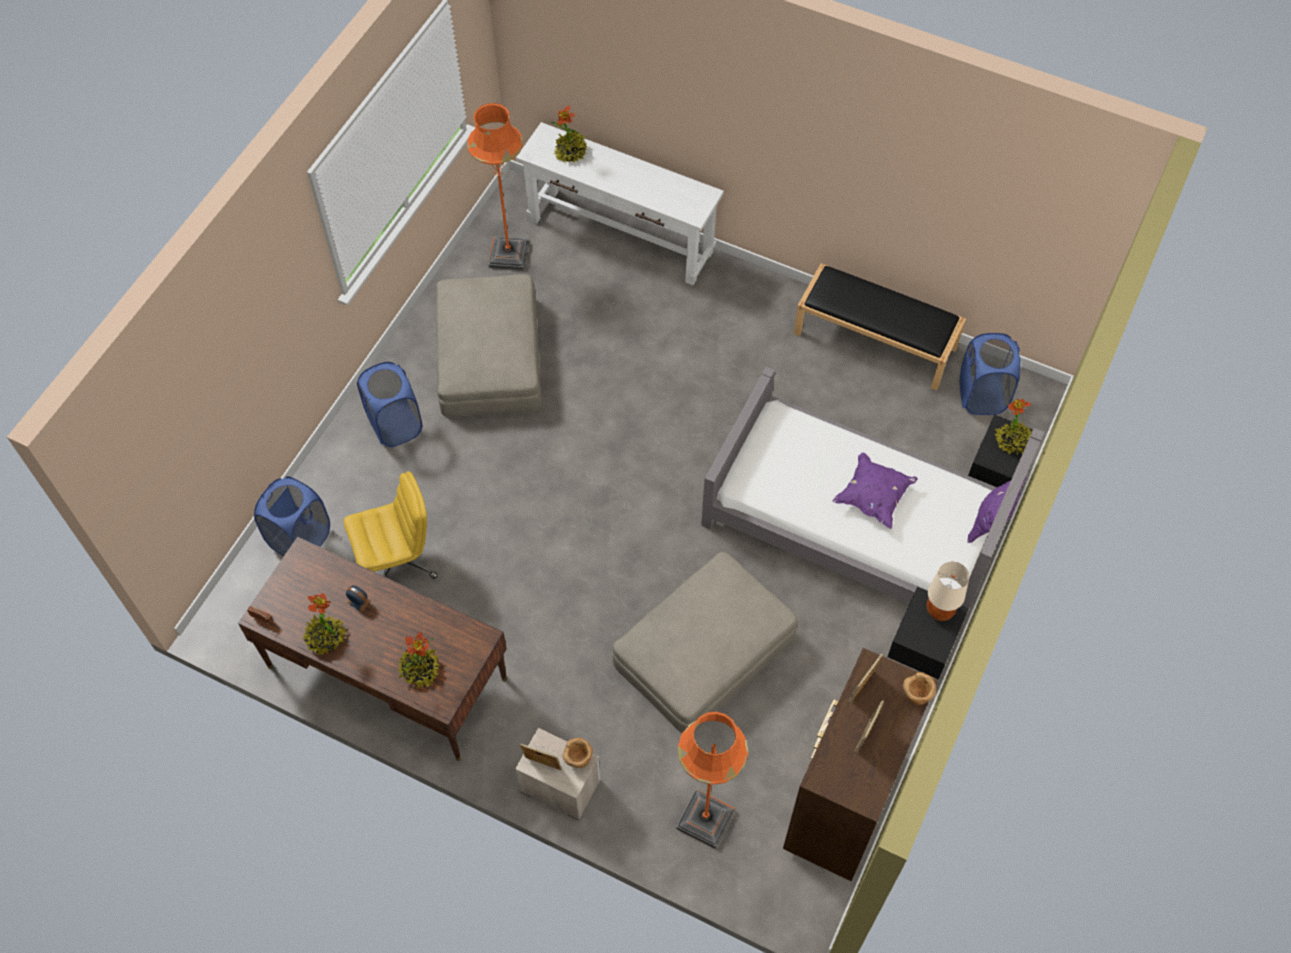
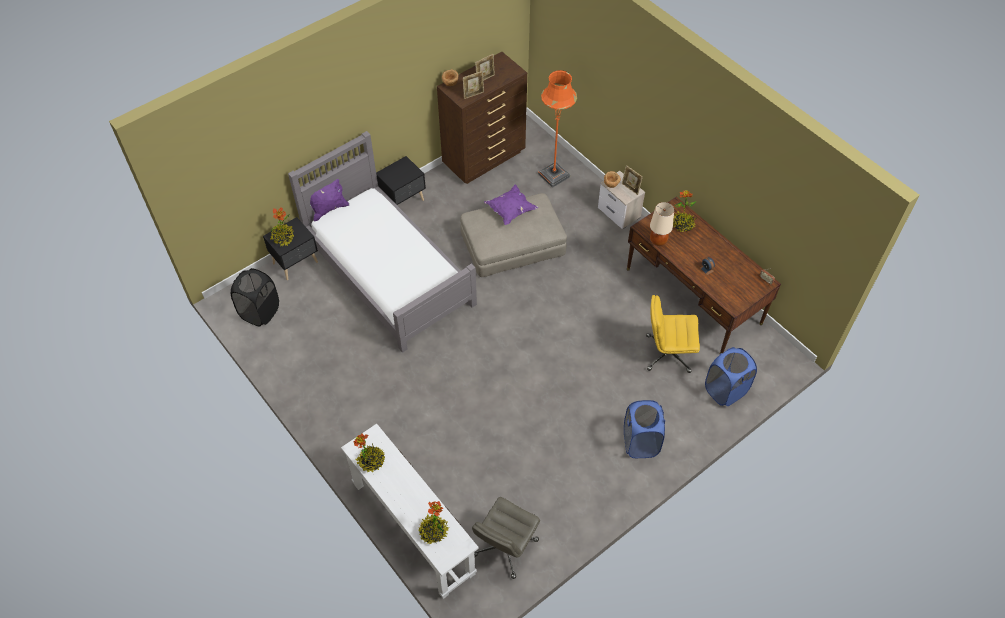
camera: 155 degrees left, 5 degrees down
potted plant [303,593,347,655] -> potted plant moved to [353,433,385,473]
beige ottoman [436,274,542,417] -> none
orange floor lamp [467,103,529,271] -> grey office chair [472,497,540,579]
black bench [794,263,966,390] -> none
purple pillow [832,453,918,529] -> purple pillow moved to [484,184,538,225]
beige table lamp [926,562,969,621] -> beige table lamp moved to [650,202,674,246]
blue laundry basket [960,333,1021,415] -> black laundry basket [231,268,279,327]

